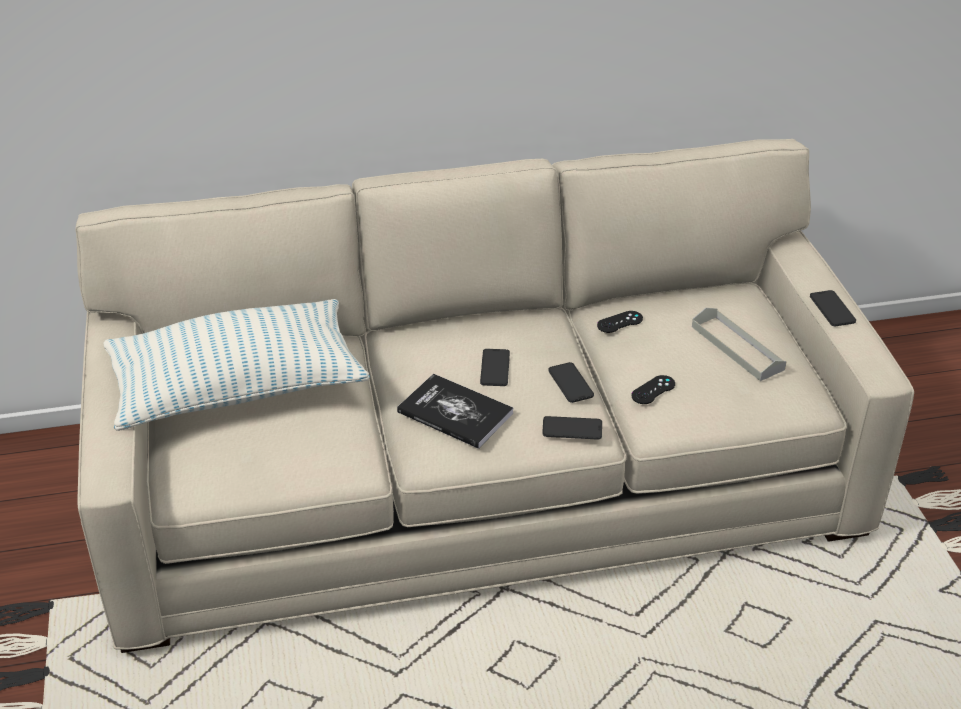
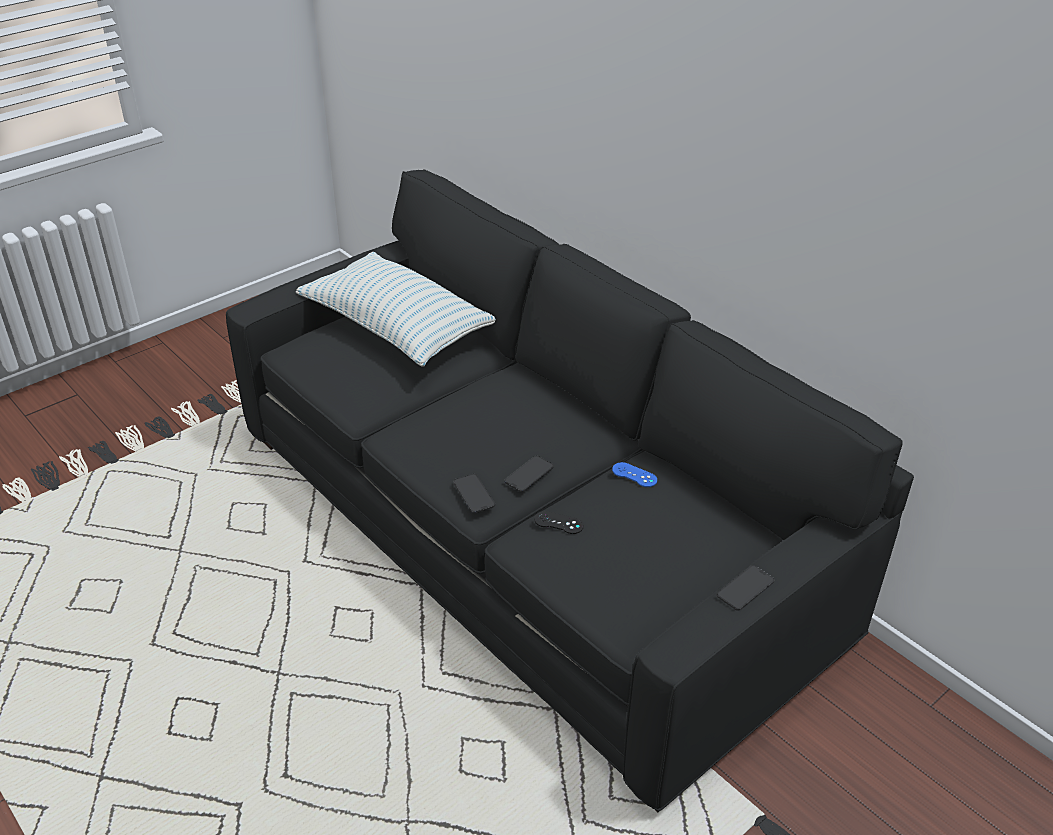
camera: 60 degrees right, 0 degrees up
beige sofa [75,139,914,653] -> black sofa [226,169,914,812]
book [397,374,513,449] -> none
phone [480,349,510,386] -> none
black game controller [597,311,643,333] -> blue game controller [612,462,657,487]
grey tray [692,308,787,381] -> none

